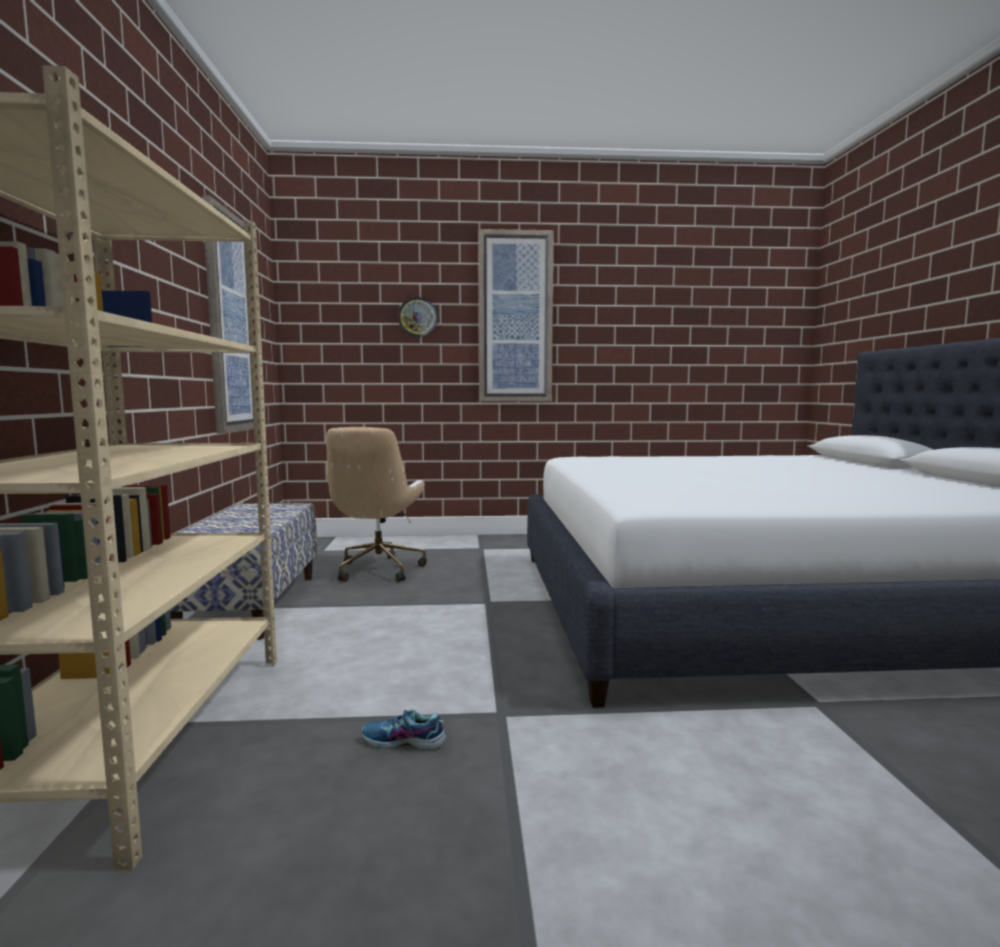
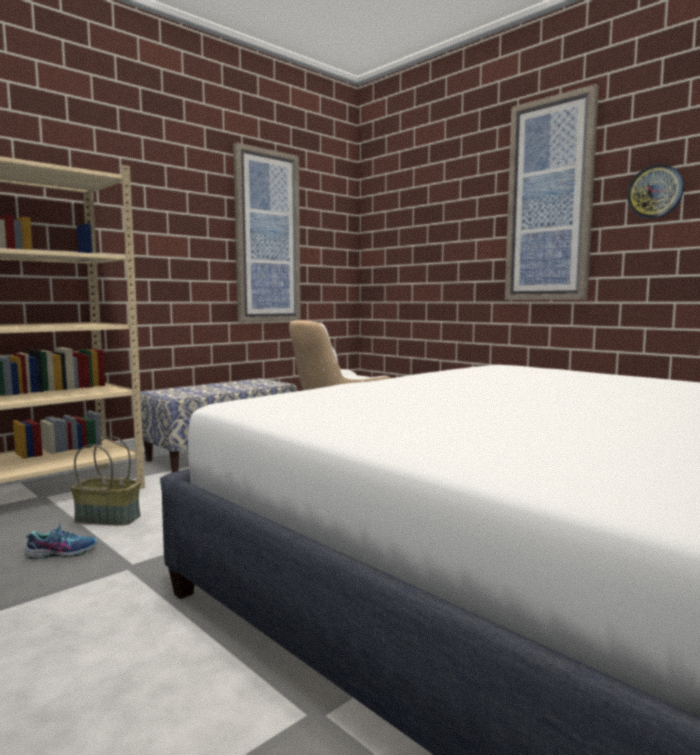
camera: 50 degrees right, 0 degrees up
shoe [361,709,446,750] -> shoe turned 105 degrees clockwise [24,521,97,559]
wall clock [398,297,437,337] -> wall clock moved to [627,164,684,219]
none -> basket [71,436,141,526]

